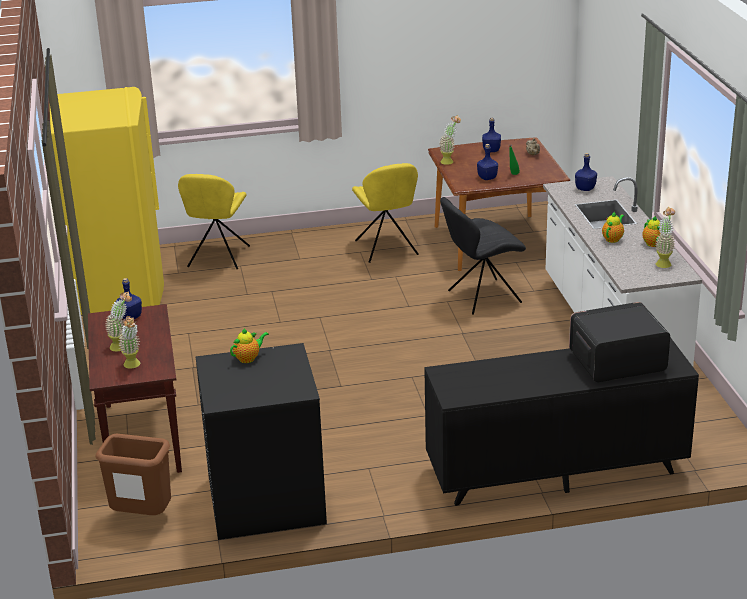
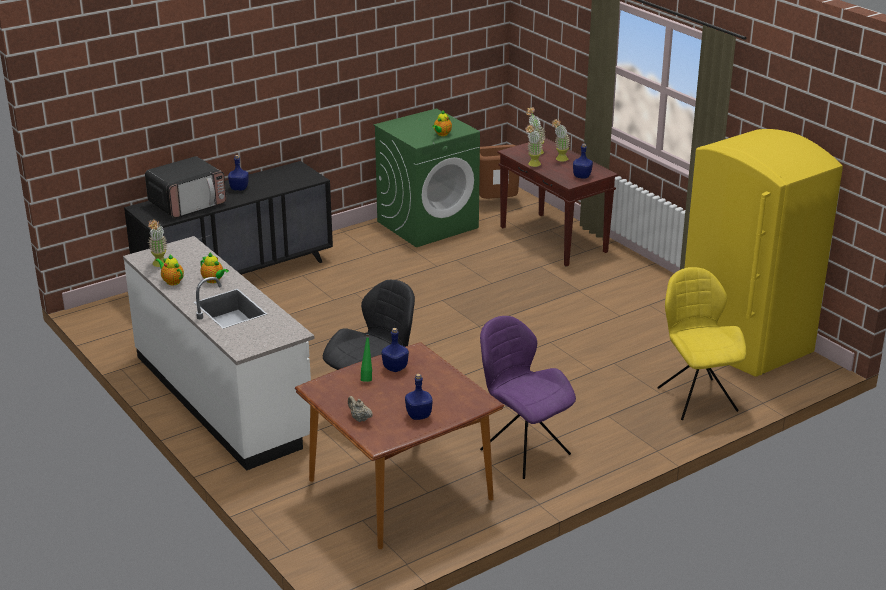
camera: 155 degrees right, 0 degrees up
black washing machine [195,343,327,540] -> green washing machine [373,108,480,247]
yellow chair [352,163,419,263] -> purple chair [480,316,576,479]
potted plant [439,115,461,165] -> potted plant moved to [525,124,543,167]
blue bottle [575,153,597,191] -> blue bottle moved to [228,155,249,191]
teapot [602,211,624,243] -> teapot turned 60 degrees counterclockwise [200,252,229,283]

